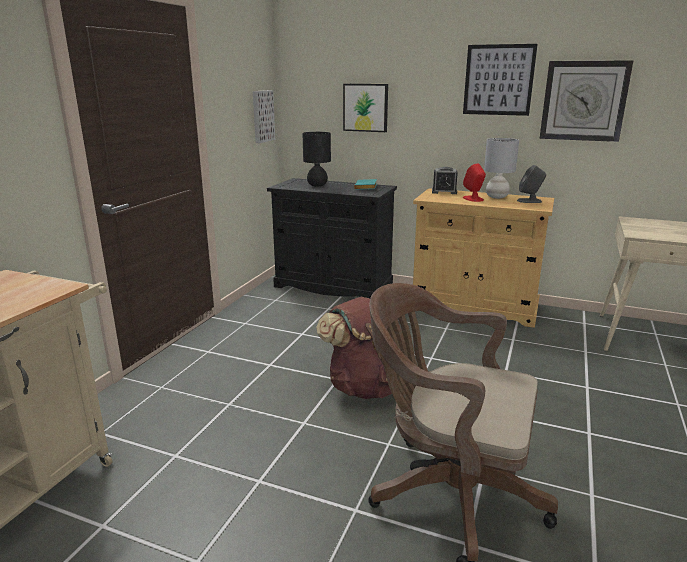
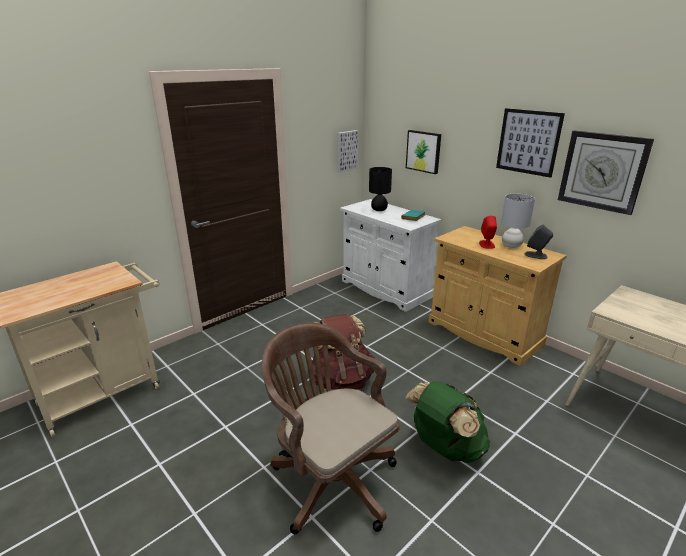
camera: 25 degrees right, 5 degrees up
black cabinet [267,178,397,298] -> white cabinet [340,199,441,312]
alarm clock [432,167,458,194] -> none
none -> green backpack [405,381,490,463]

